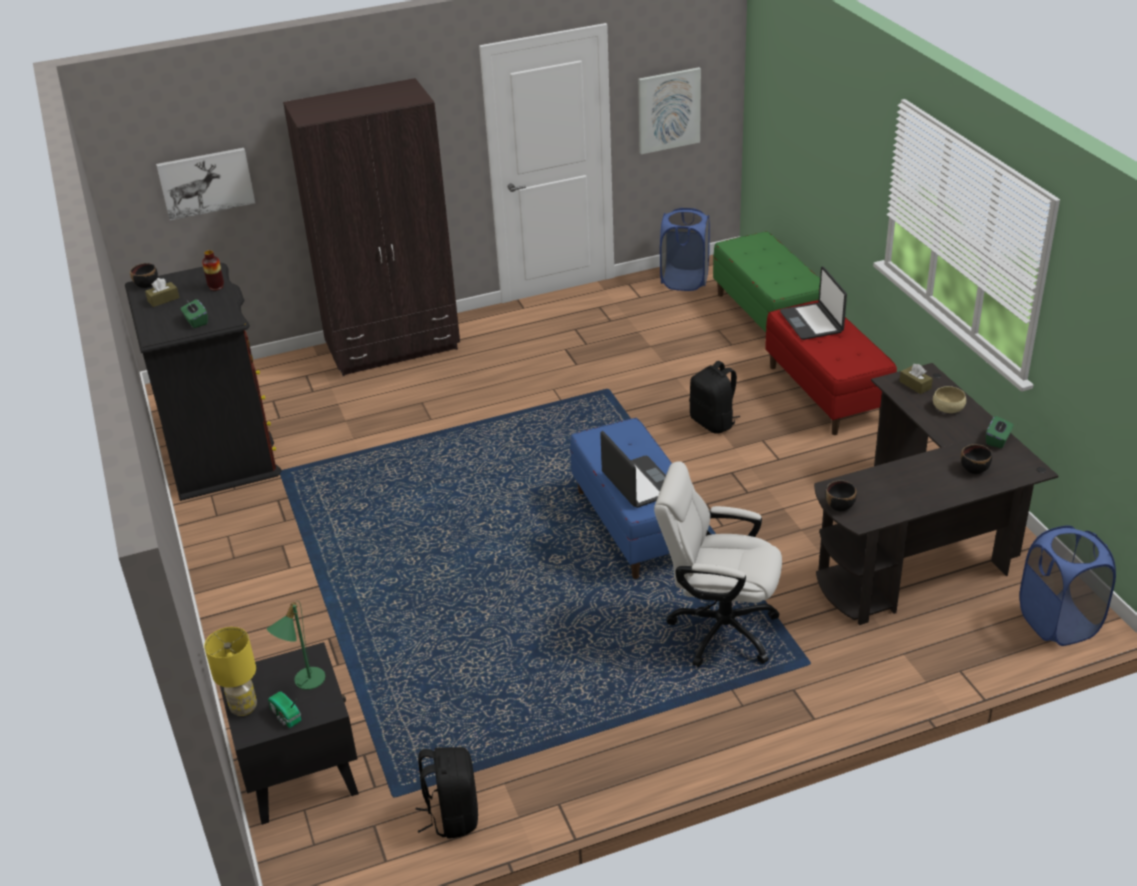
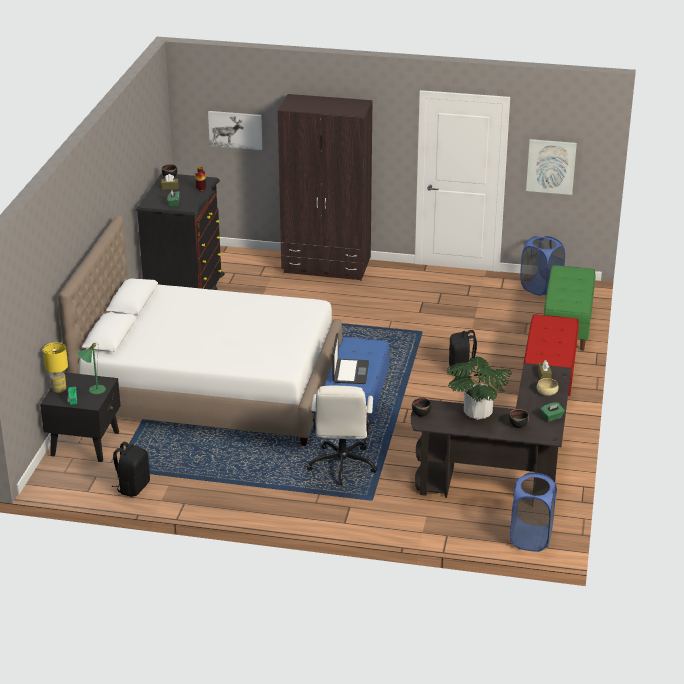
camera: 30 degrees right, 5 degrees down
white office chair [654,461,782,667] -> white office chair turned 135 degrees counterclockwise [306,386,377,486]
laptop [780,266,847,340] -> none
none -> white bed [58,216,342,446]
none -> potted plant [447,356,512,420]

